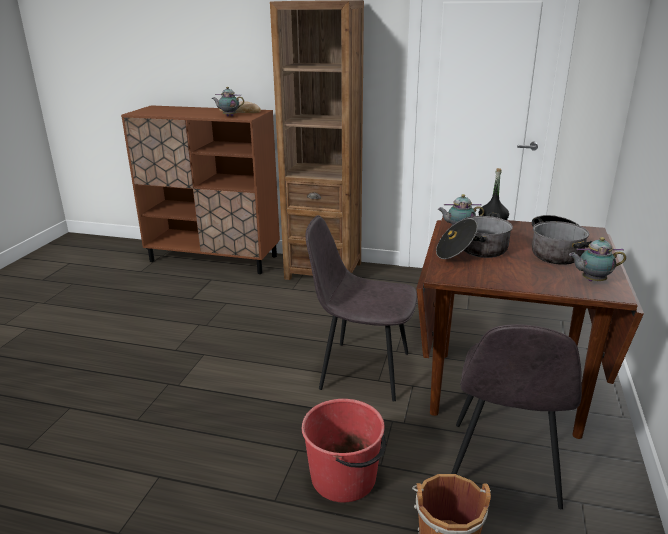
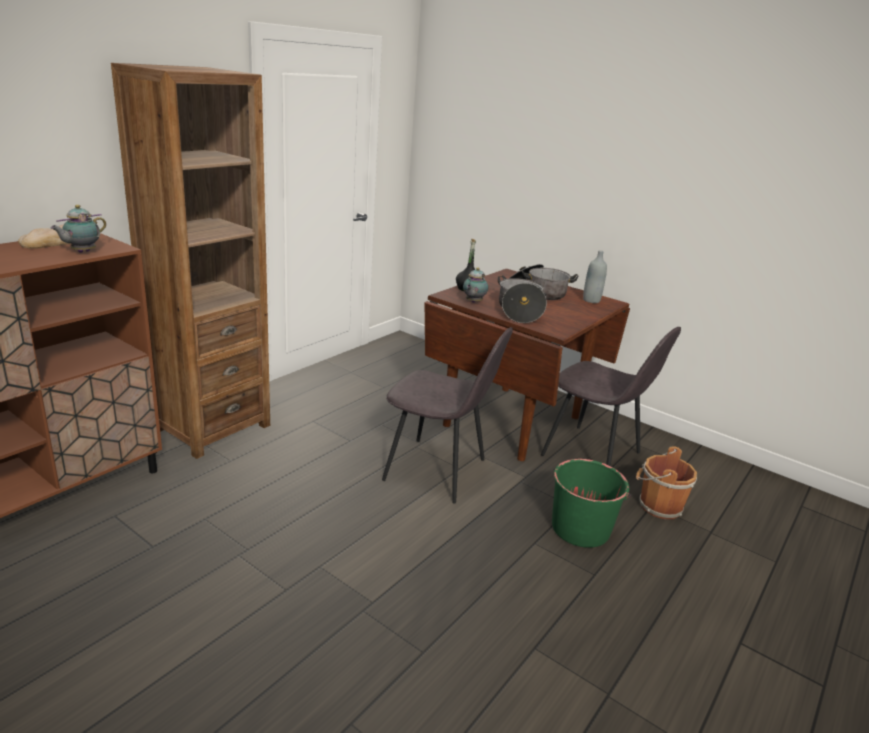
camera: 70 degrees left, 0 degrees up
red bucket [302,399,386,502] -> green bucket [552,459,632,548]
grey chair [306,215,418,401] -> grey chair turned 105 degrees counterclockwise [382,327,513,503]
teapot [569,237,626,281] -> grey bottle [583,250,607,303]

